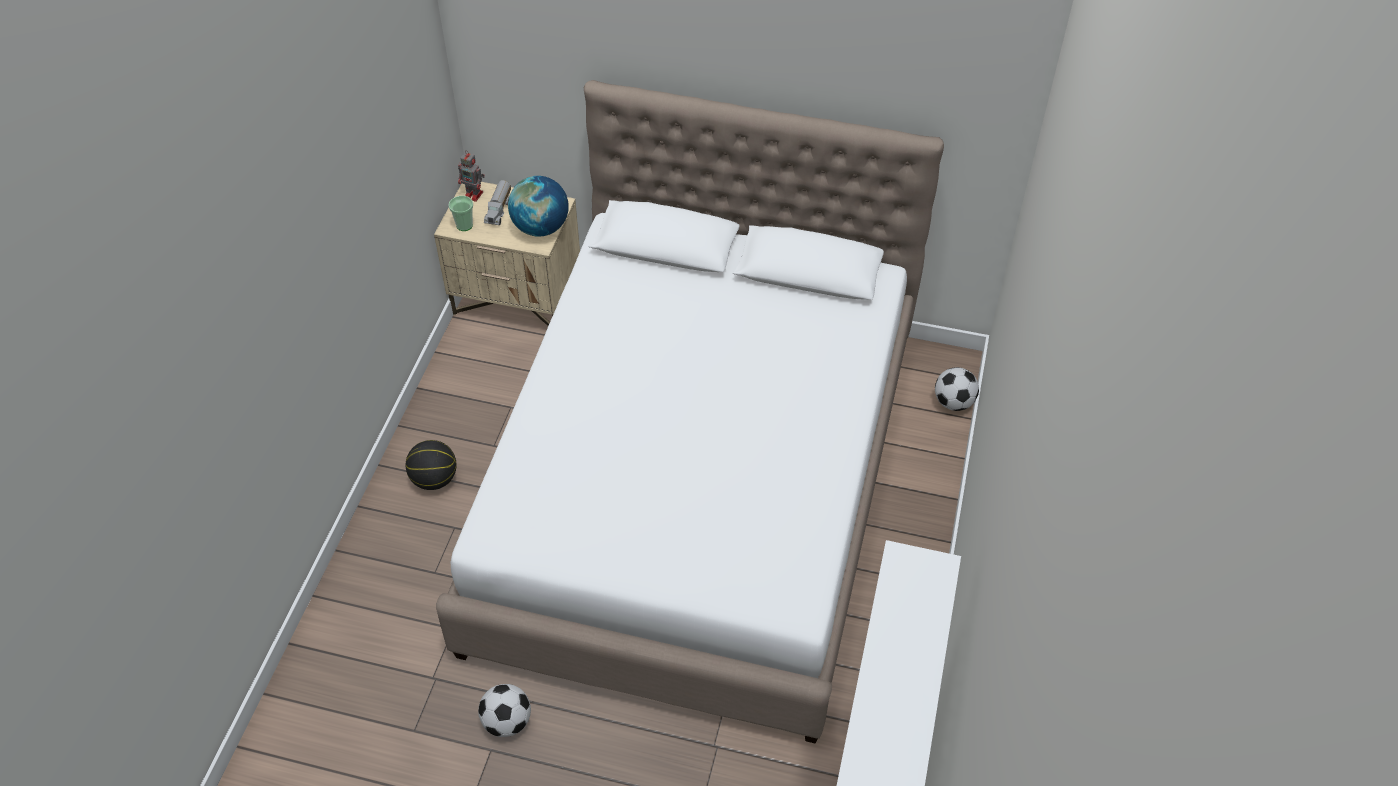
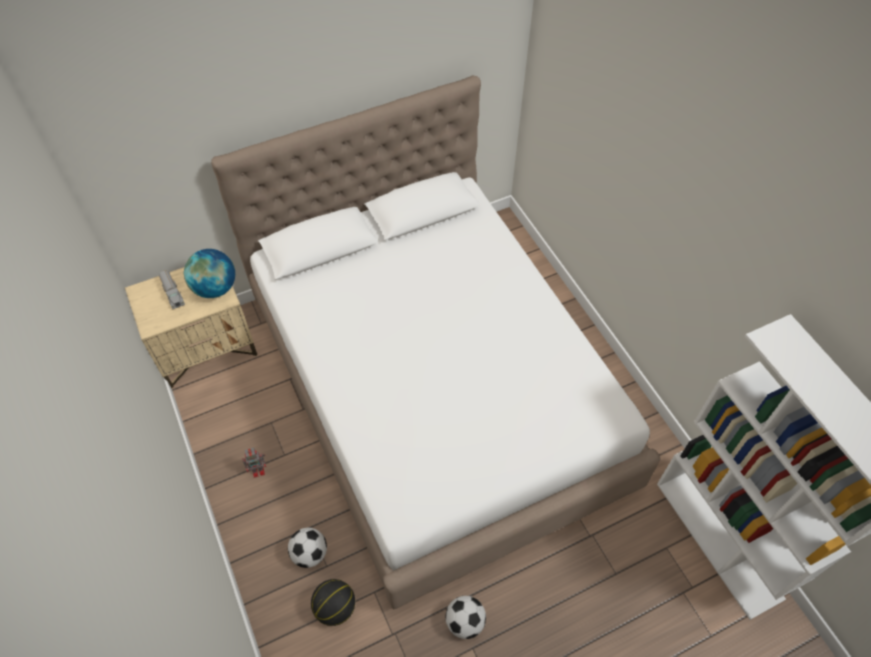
camera: 40 degrees left, 5 degrees up
basketball [405,440,457,490] -> basketball moved to [311,579,355,626]
cup [449,196,473,231] -> none
toy robot [458,150,485,202] -> toy robot moved to [242,447,266,478]
football [935,367,979,411] -> football moved to [288,528,327,568]

